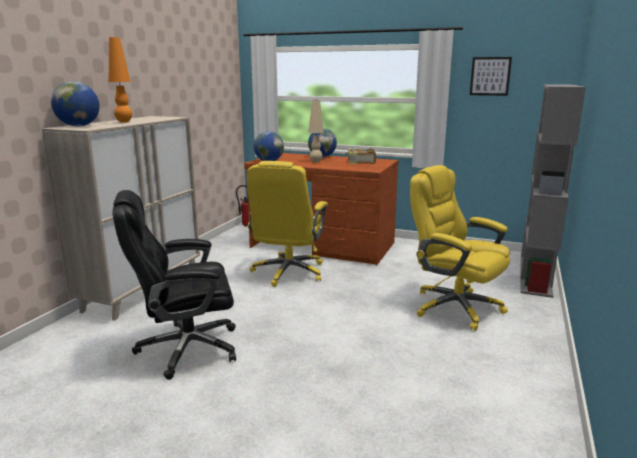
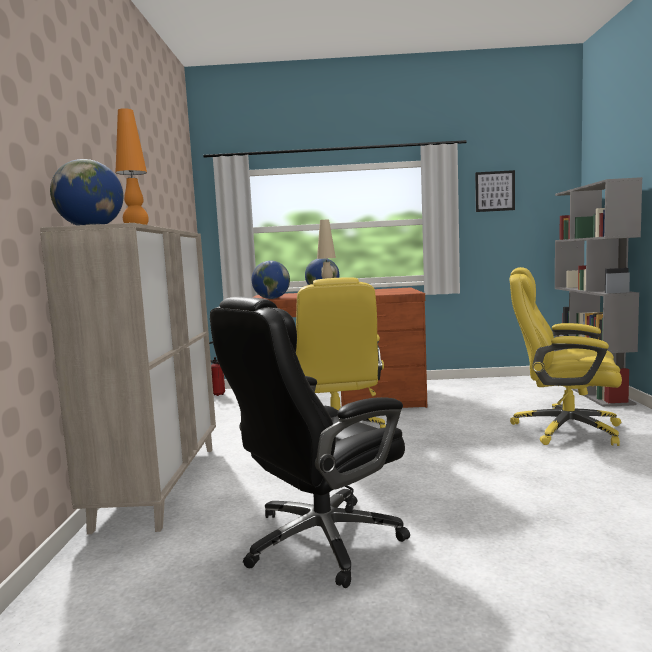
camera: 20 degrees left, 10 degrees down
book [343,148,376,164] -> none

